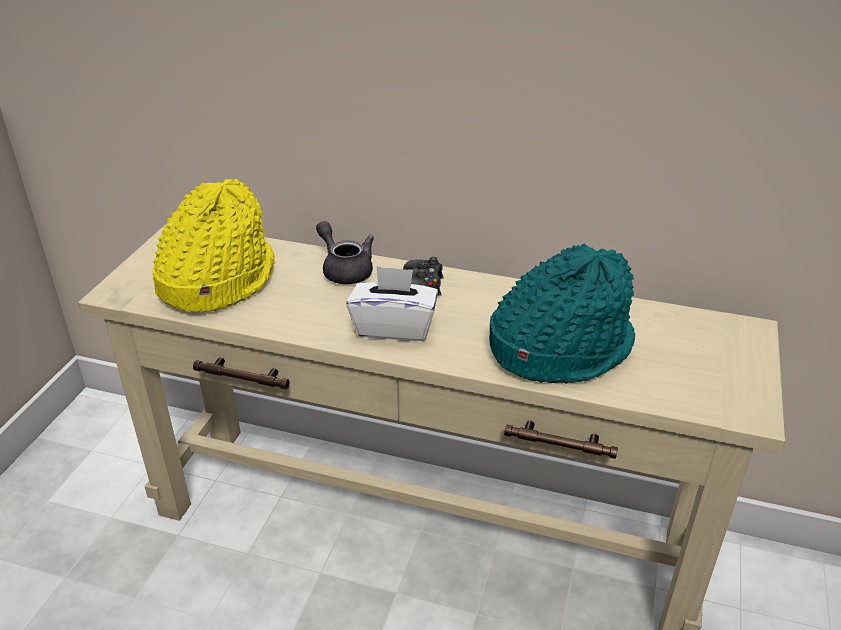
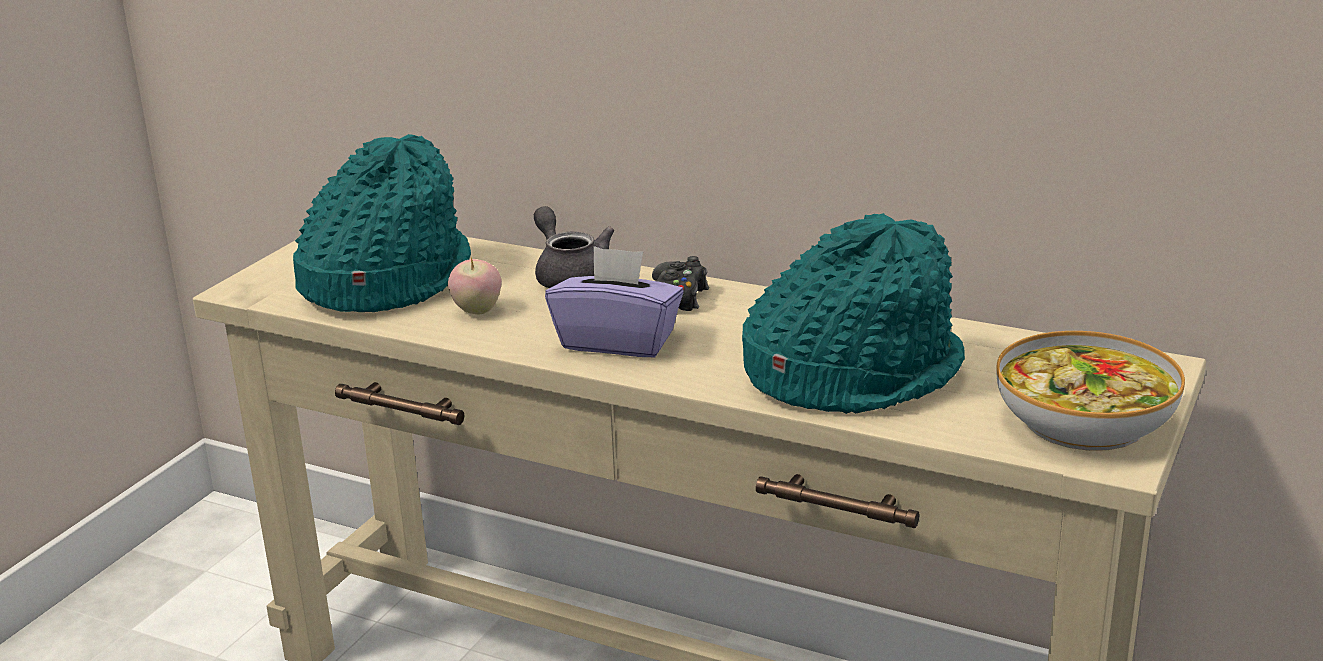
camera: 10 degrees right, 10 degrees down
yellow hat [152,179,275,312] -> turquoise hat [293,134,471,312]
white tissue box [346,266,438,341] -> purple tissue box [545,246,684,357]
none -> apple [448,257,502,314]
none -> bowl [996,331,1185,451]

